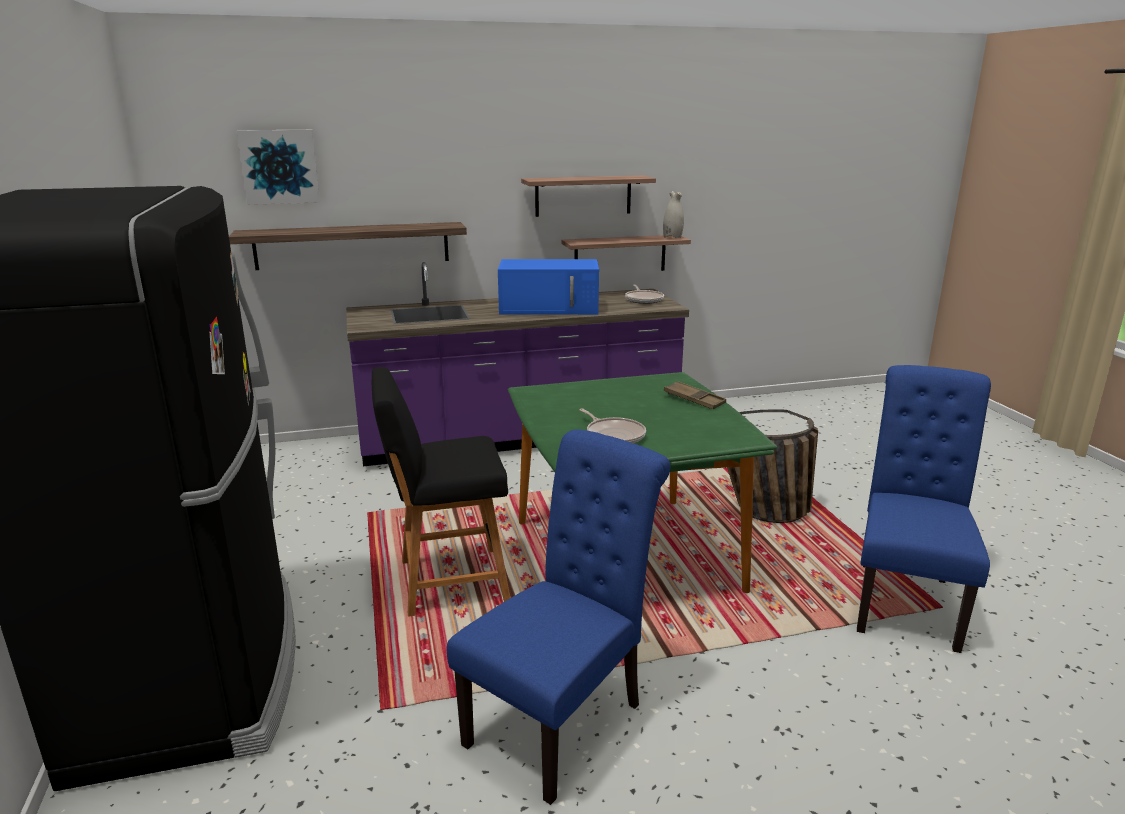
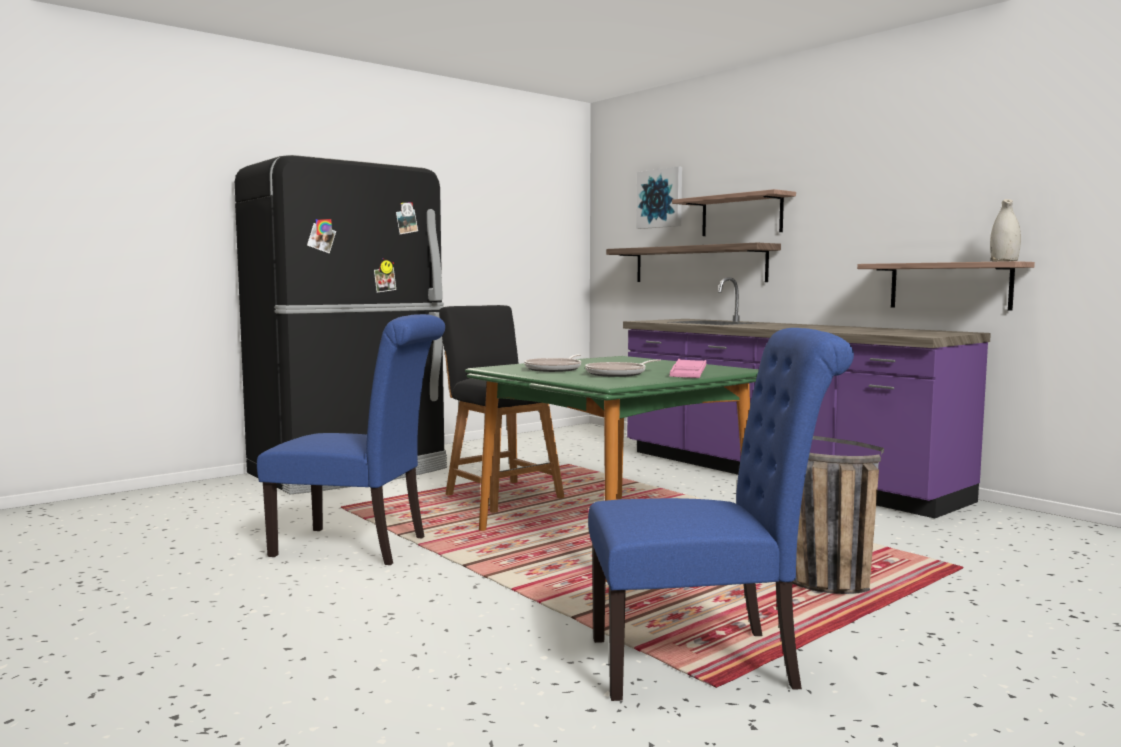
camera: 65 degrees right, 15 degrees down
blue microwave [498,259,599,315] -> none
shelf [521,175,656,217] -> shelf moved to [672,189,796,236]
frying pan [625,285,664,304] -> frying pan moved to [585,359,661,377]
brown tray [664,381,726,409] -> pink tray [670,359,706,378]

